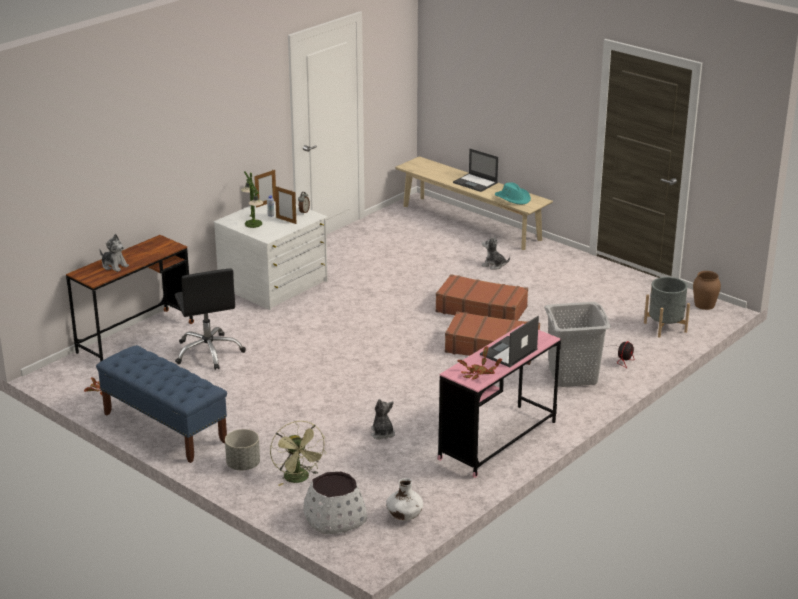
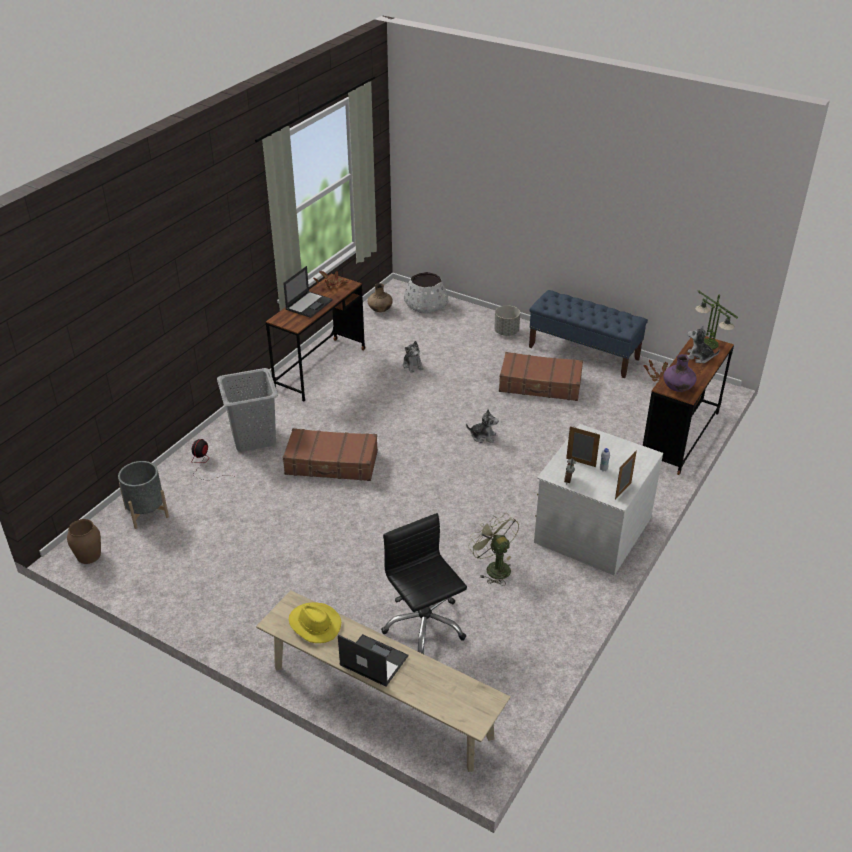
camera: 170 degrees right, 10 degrees up
black office chair [175,269,246,370] -> black office chair moved to [381,513,467,654]
table lamp [241,171,263,228] -> table lamp moved to [695,290,738,349]
green fan [270,421,326,486] -> green fan moved to [468,514,519,586]
white vase [386,478,423,521] -> brown vase [367,283,393,312]
brown suitcase [435,274,528,321] -> brown suitcase moved to [499,352,583,401]
pink desk [437,324,561,478] -> brown desk [266,274,365,401]
plush toy [481,236,510,270] -> plush toy moved to [466,409,499,443]
turquoise hat [495,182,531,204] -> yellow hat [289,602,341,643]
none -> purple vase [663,354,697,392]

